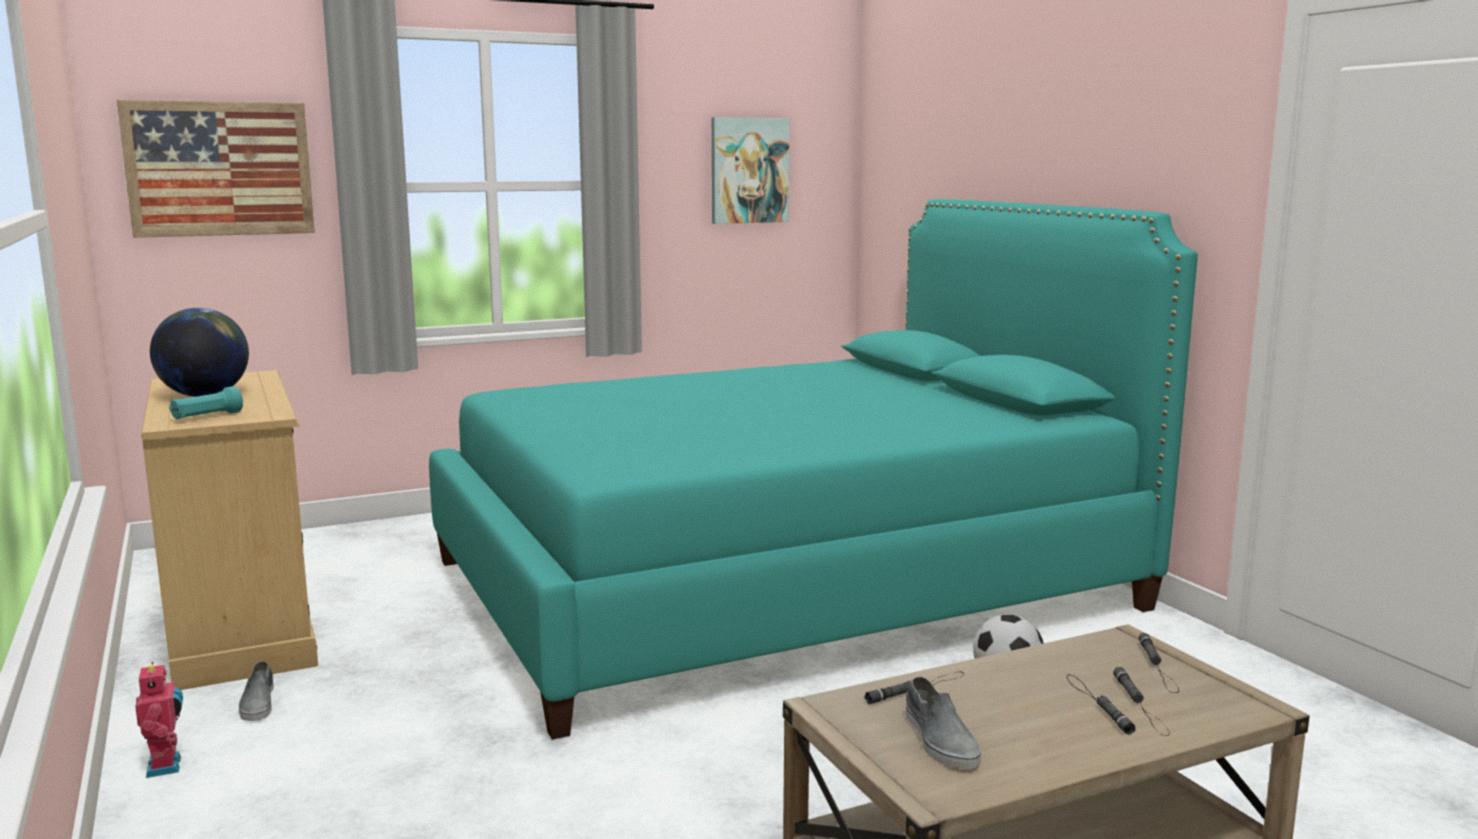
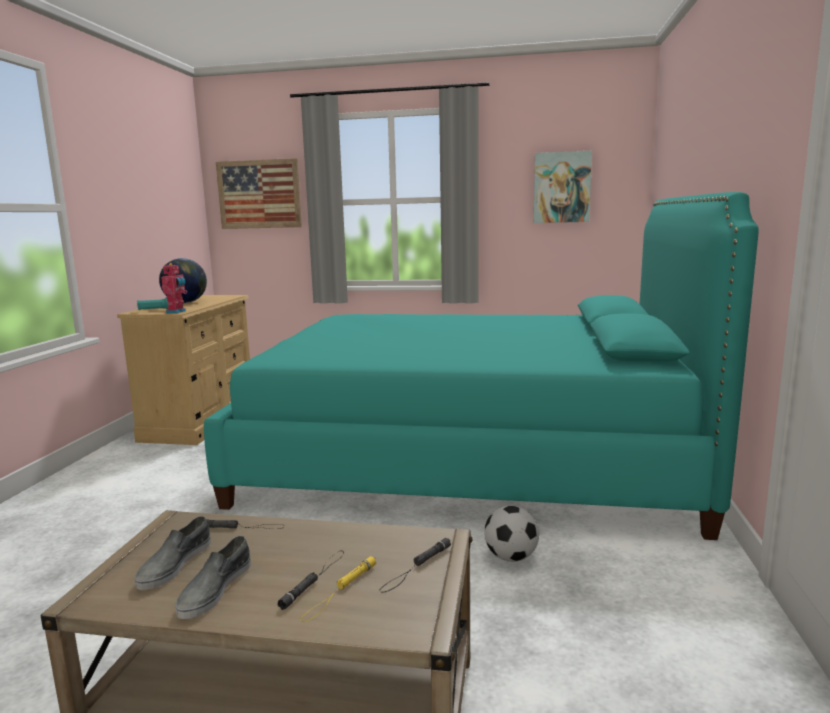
camera: 35 degrees right, 0 degrees up
toy robot [135,662,183,778] -> toy robot moved to [161,263,187,313]
grey shoe [239,661,274,721] -> grey shoe moved to [175,536,251,619]
black flashlight [1113,667,1170,736] -> yellow flashlight [300,556,376,622]

